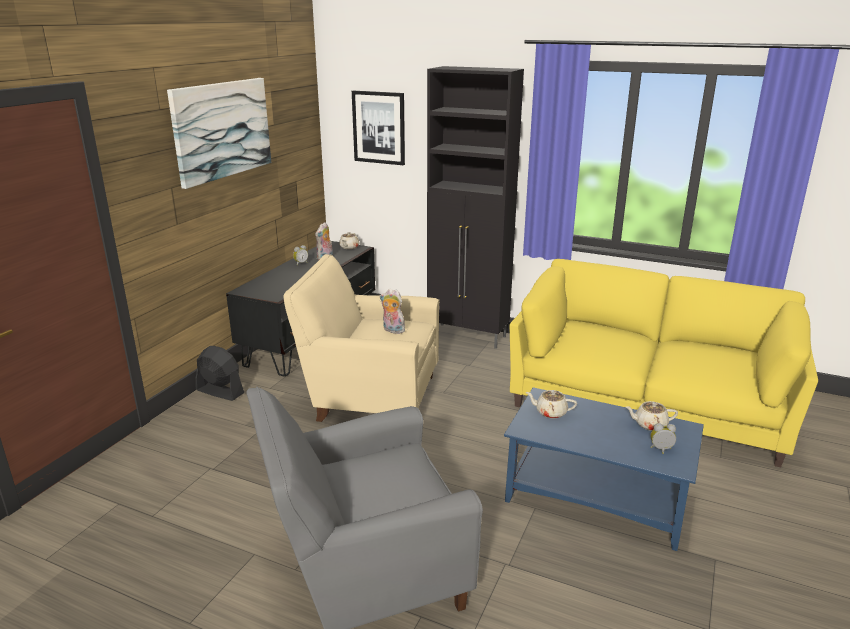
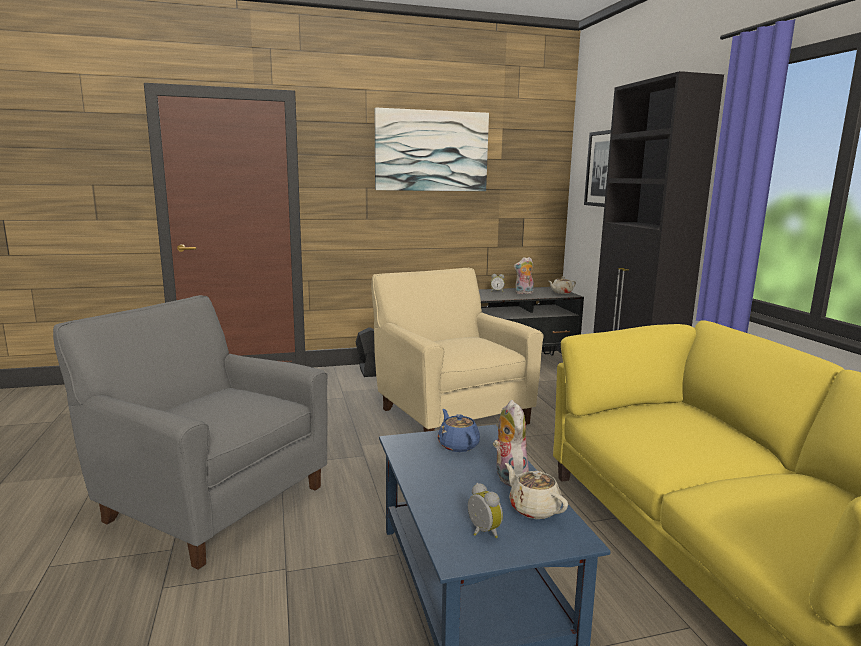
camera: 50 degrees right, 10 degrees down
plush toy [380,289,405,334] -> plush toy moved to [493,400,529,487]
beige teapot [526,390,577,419] -> blue teapot [438,409,480,452]

